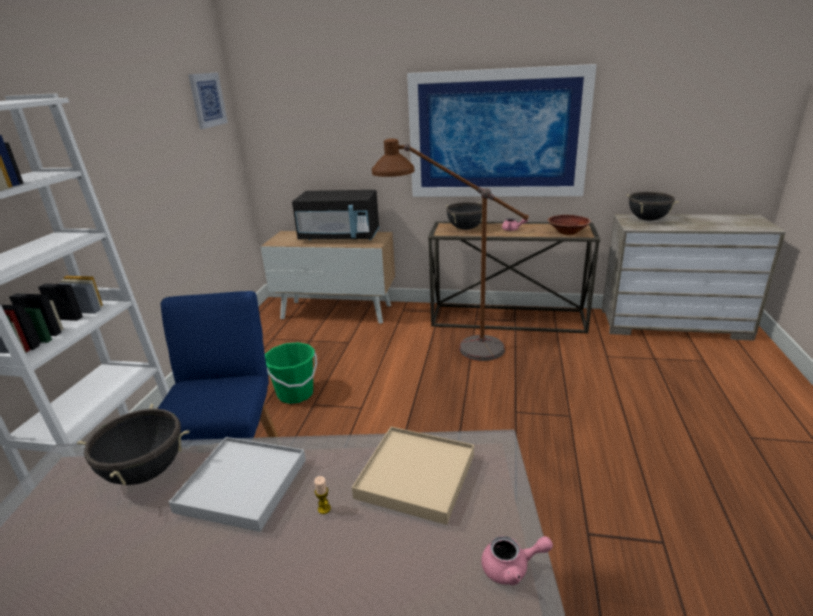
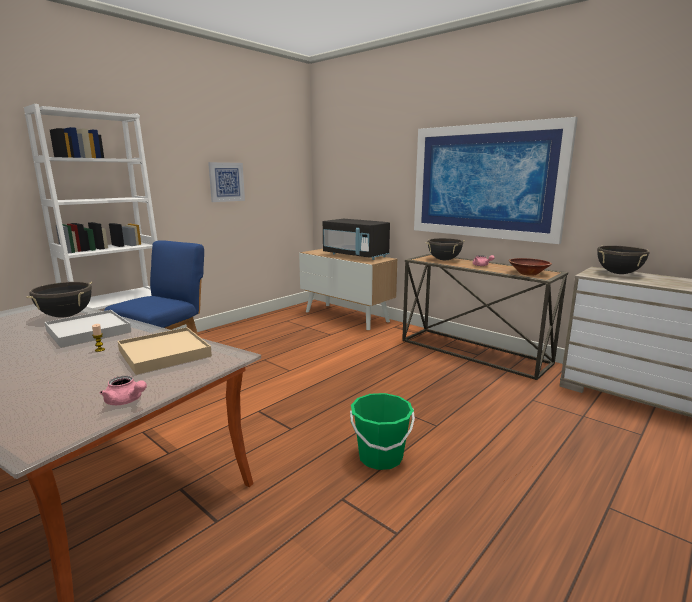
camera: 30 degrees right, 10 degrees down
picture [188,72,228,129] -> picture moved to [208,162,245,202]
green bucket [265,342,317,404] -> green bucket moved to [350,393,415,470]
brown floor lamp [372,138,529,361] -> none

